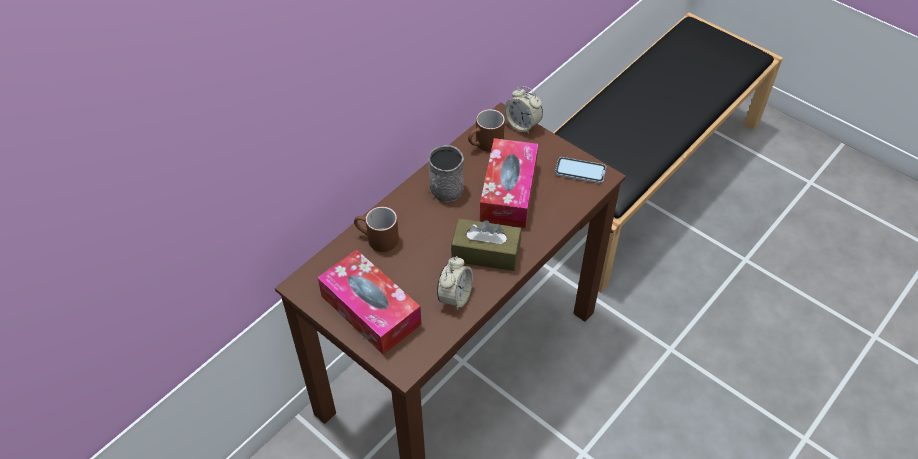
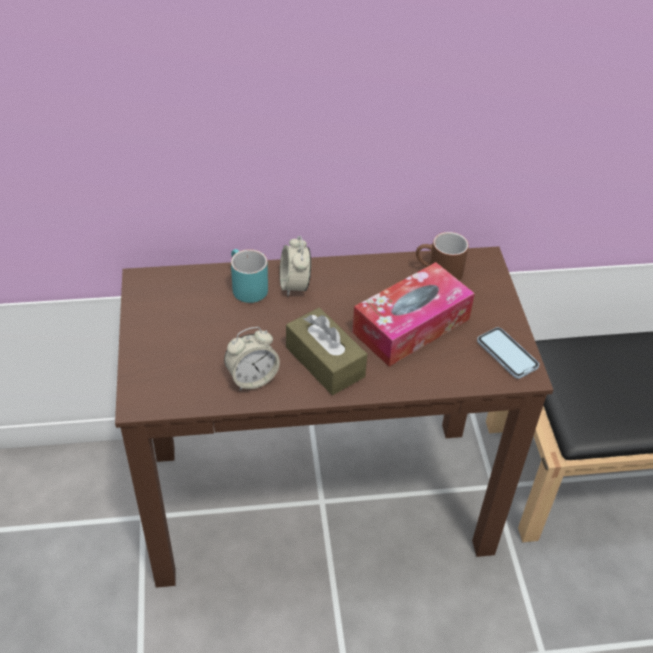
camera: 40 degrees right, 5 degrees down
tissue box [317,249,422,355] -> none
brown mug [354,207,399,252] -> turquoise mug [231,249,268,303]
grey mug [428,145,464,202] -> none
alarm clock [504,86,543,134] -> alarm clock moved to [280,236,311,297]

